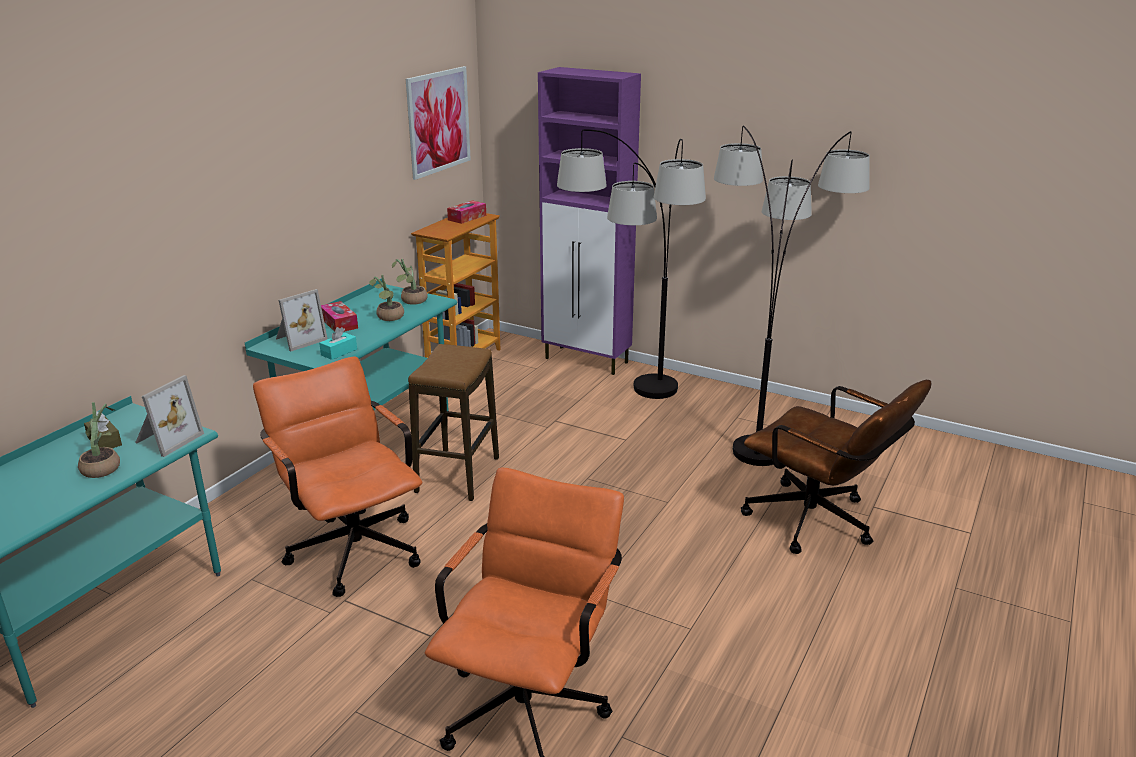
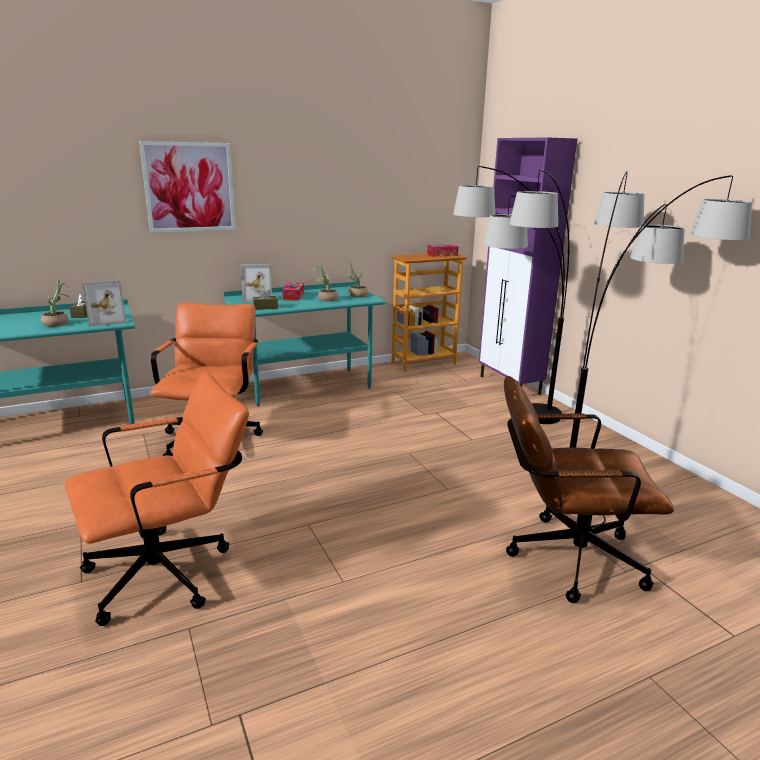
camera: 35 degrees right, 5 degrees down
turquoise tissue box [319,327,357,360] -> brown tissue box [253,288,278,310]
picture [406,66,471,180] -> picture moved to [139,141,236,233]
stool [408,344,499,501] -> none
brown office chair [741,380,932,554] -> brown office chair turned 105 degrees clockwise [504,376,674,603]

